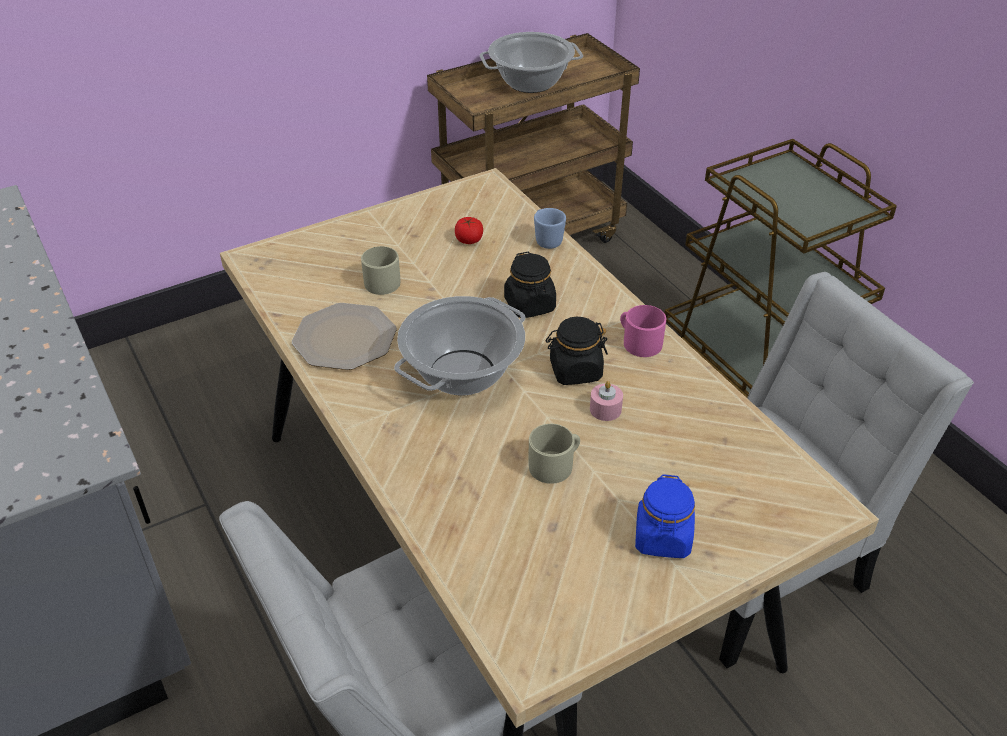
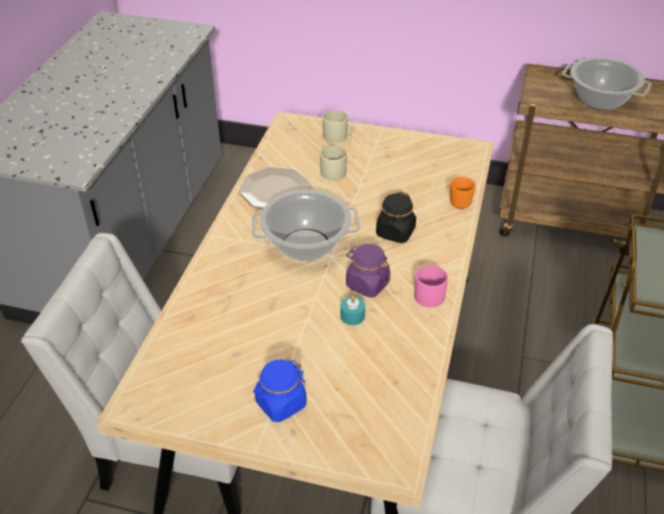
camera: 45 degrees right, 0 degrees up
tomato [455,217,483,244] -> none
beige mug [528,424,580,484] -> beige mug moved to [323,110,354,143]
blue mug [534,208,566,249] -> orange mug [450,177,476,209]
black jar [546,317,608,385] -> purple jar [346,244,390,298]
pink candle [590,381,623,421] -> turquoise candle [341,295,365,325]

